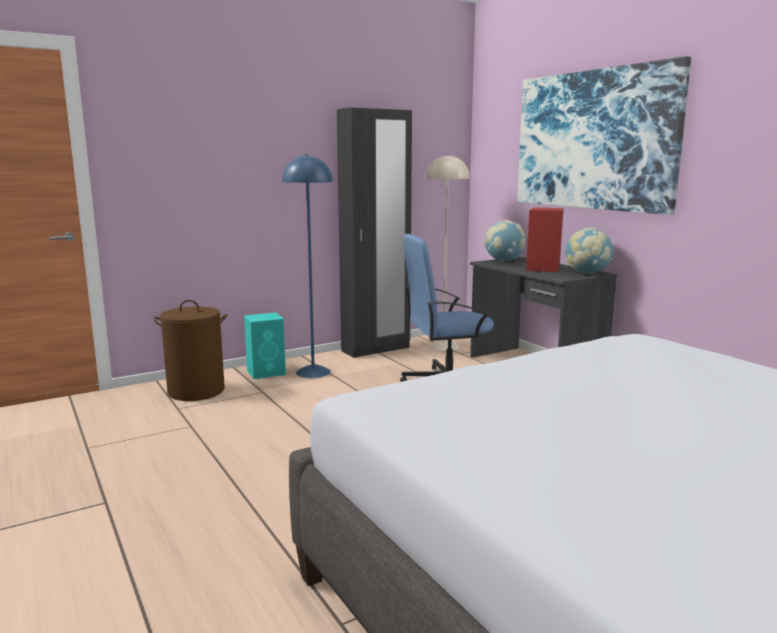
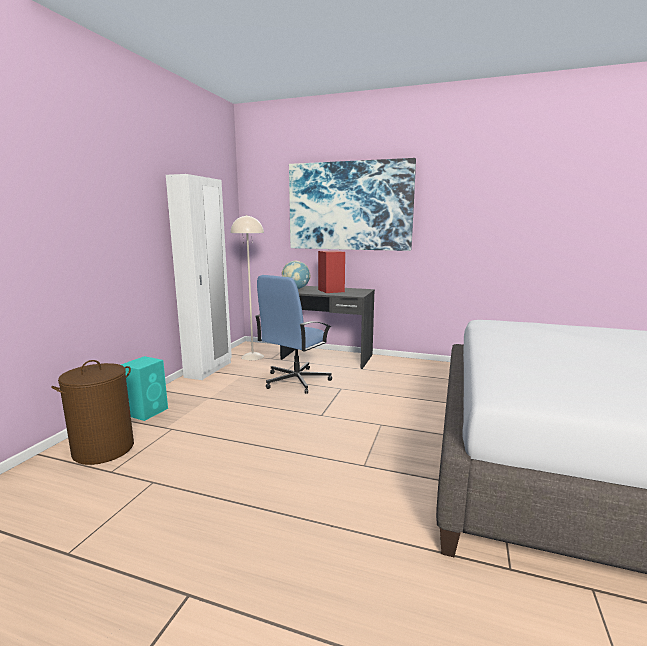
camera: 40 degrees left, 0 degrees up
blue floor lamp [282,154,333,378] -> none
black wardrobe [337,107,412,358] -> white wardrobe [166,174,232,380]
globe [566,227,614,274] -> none

